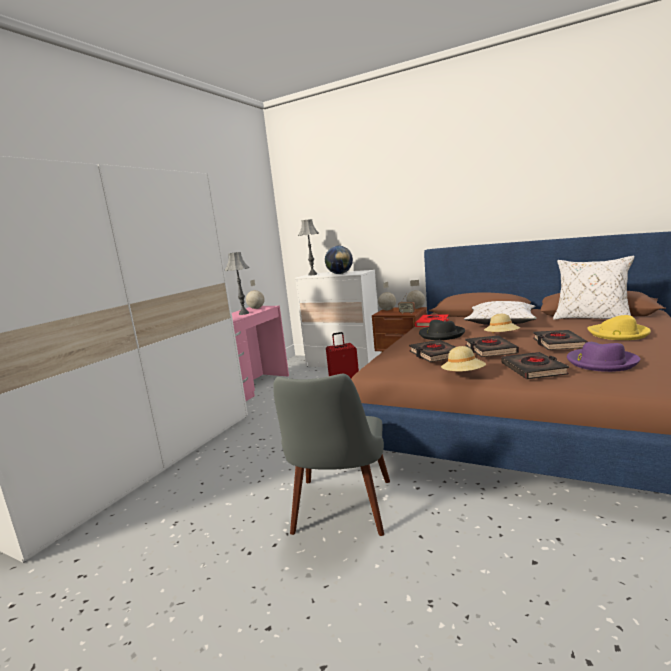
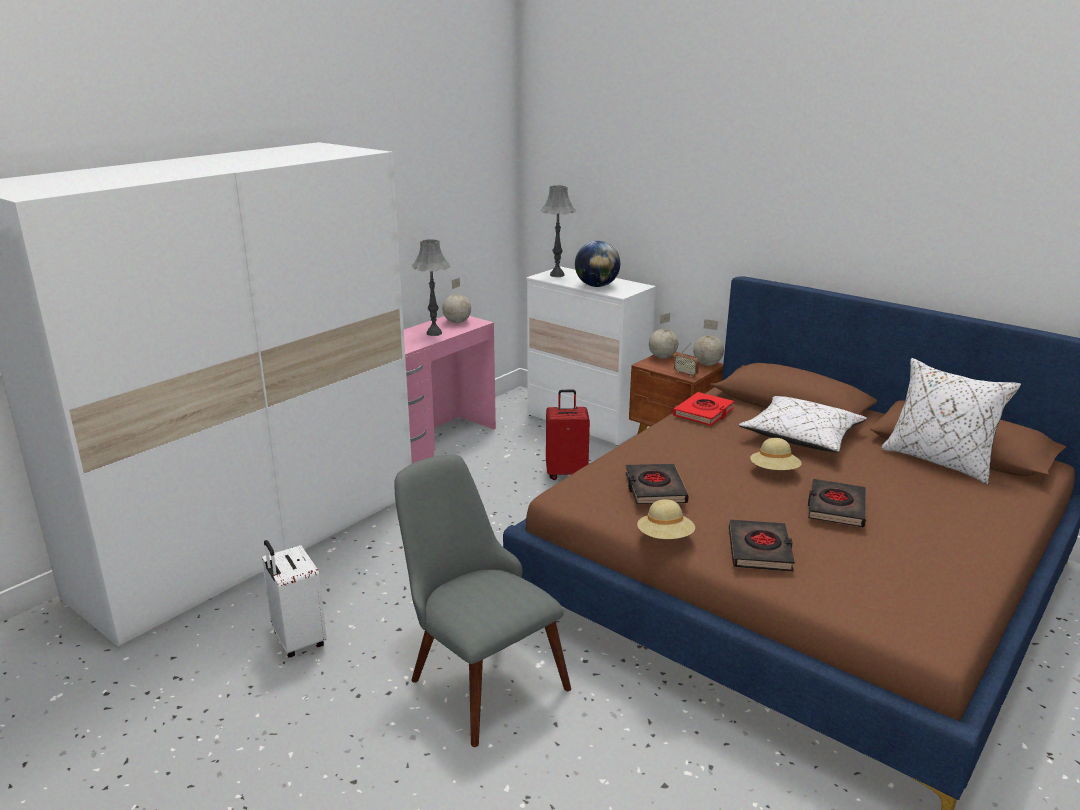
camera: 10 degrees right, 10 degrees up
grey chair [273,374,390,536] -> grey chair turned 120 degrees clockwise [394,455,571,747]
black hat [419,320,465,340] -> none
black book [465,336,519,357] -> none
purple hat [567,342,640,372] -> none
yellow hat [587,315,651,340] -> none
none -> white suitcase [261,540,327,658]

